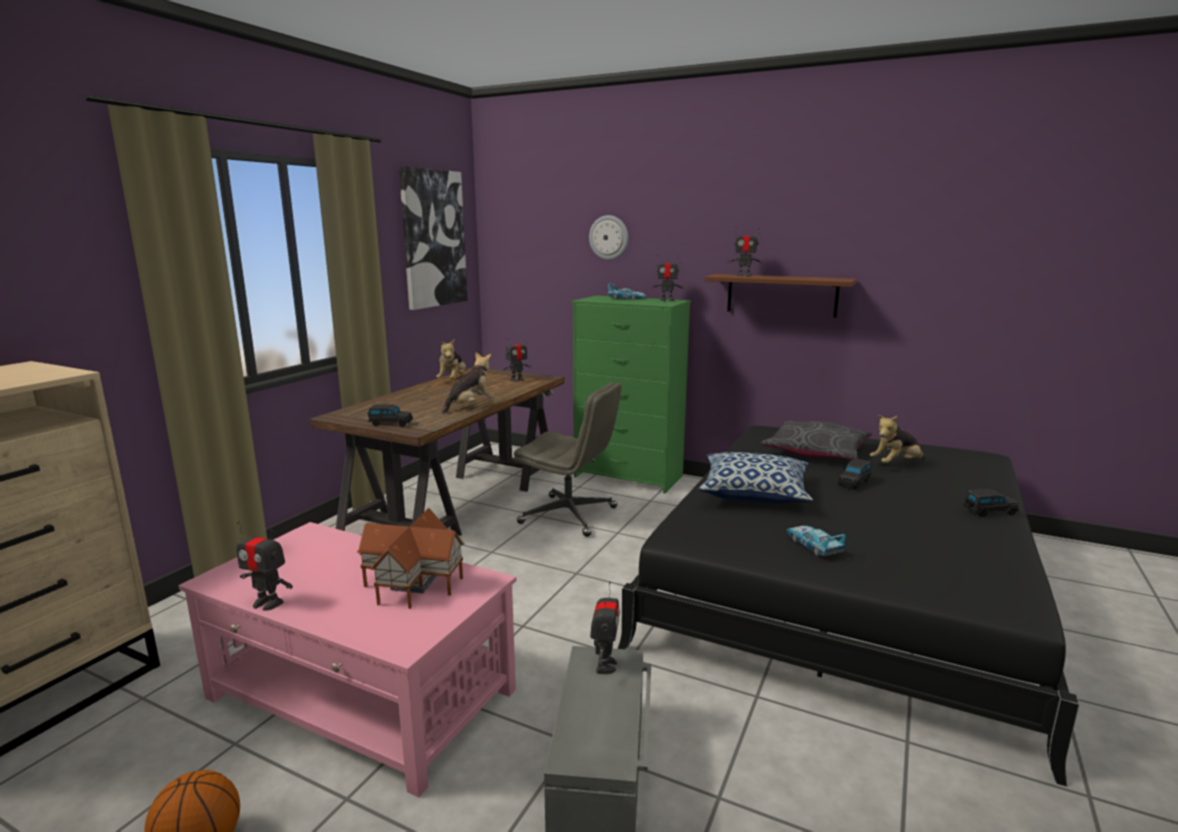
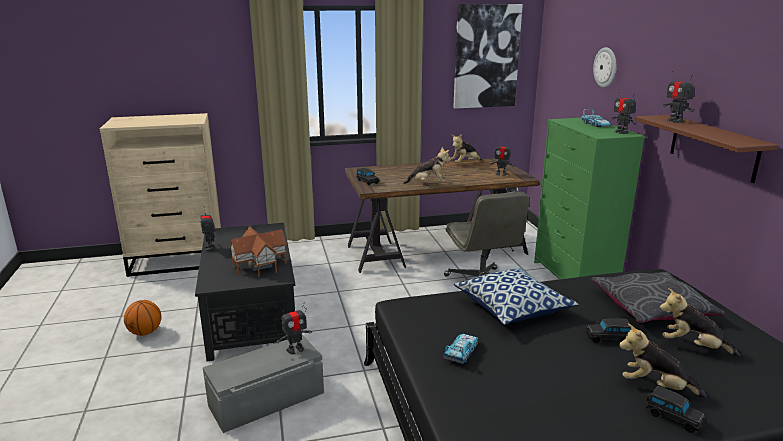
camera: 50 degrees right, 5 degrees up
pink coffee table [178,522,516,797] -> black coffee table [195,223,295,362]
none -> plush toy [619,323,707,398]

